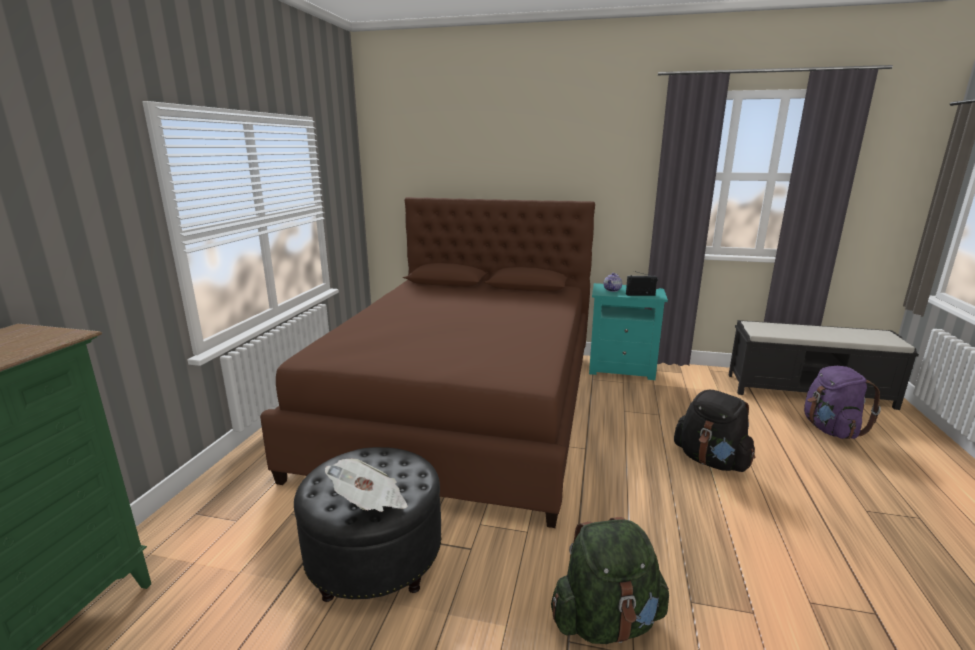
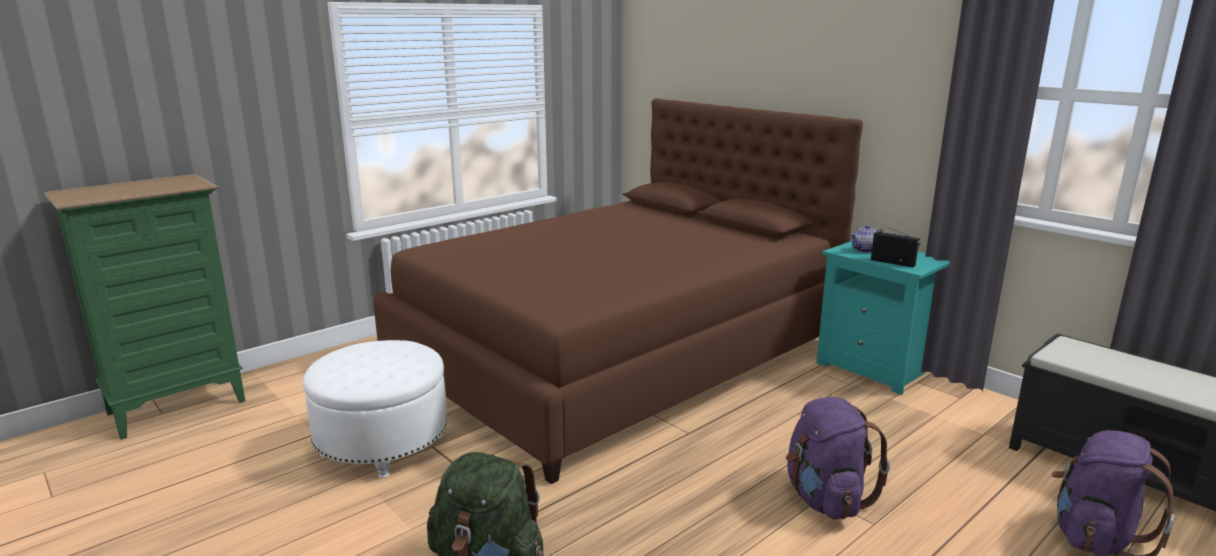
camera: 35 degrees right, 0 degrees up
black ottoman [294,447,441,602] -> white ottoman [303,340,447,478]
newspaper [325,458,408,512] -> none
black backpack [674,390,755,472] -> purple backpack [786,397,890,519]

